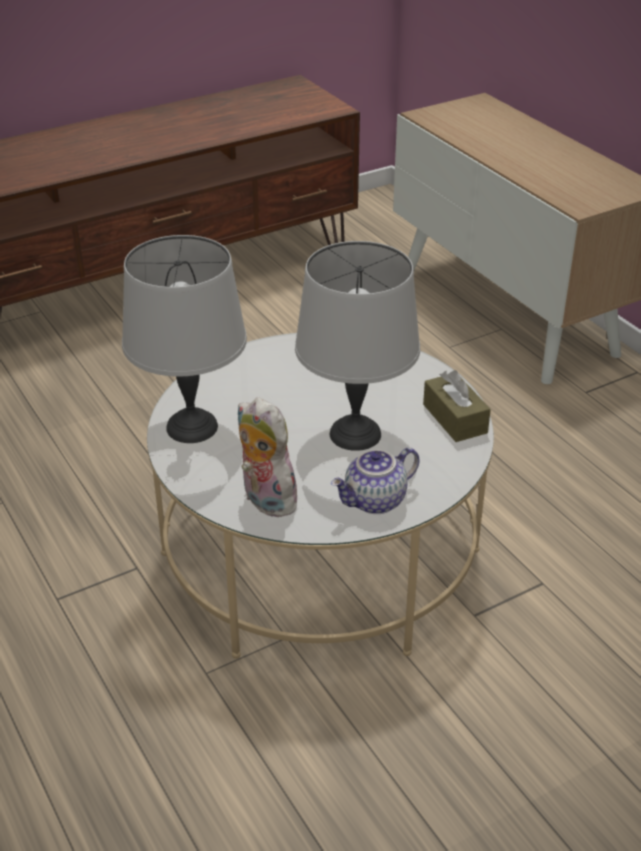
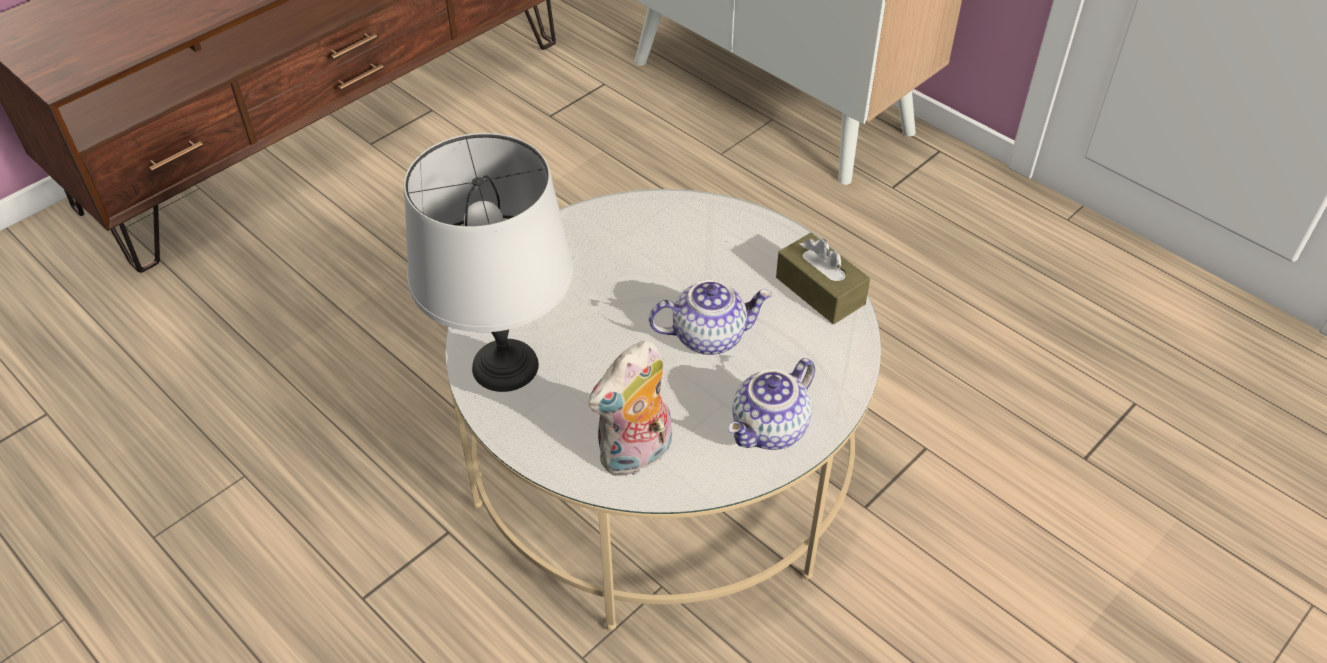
camera: 15 degrees left, 10 degrees up
plush toy [237,397,302,517] -> plush toy turned 75 degrees counterclockwise [588,341,672,476]
grey table lamp [295,241,420,451] -> teapot [649,280,772,355]

